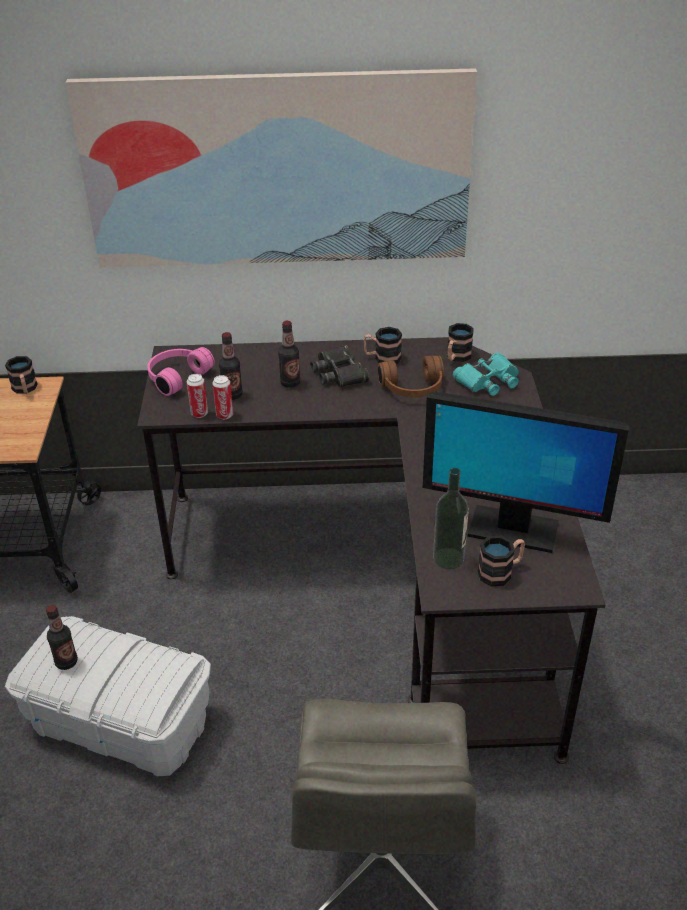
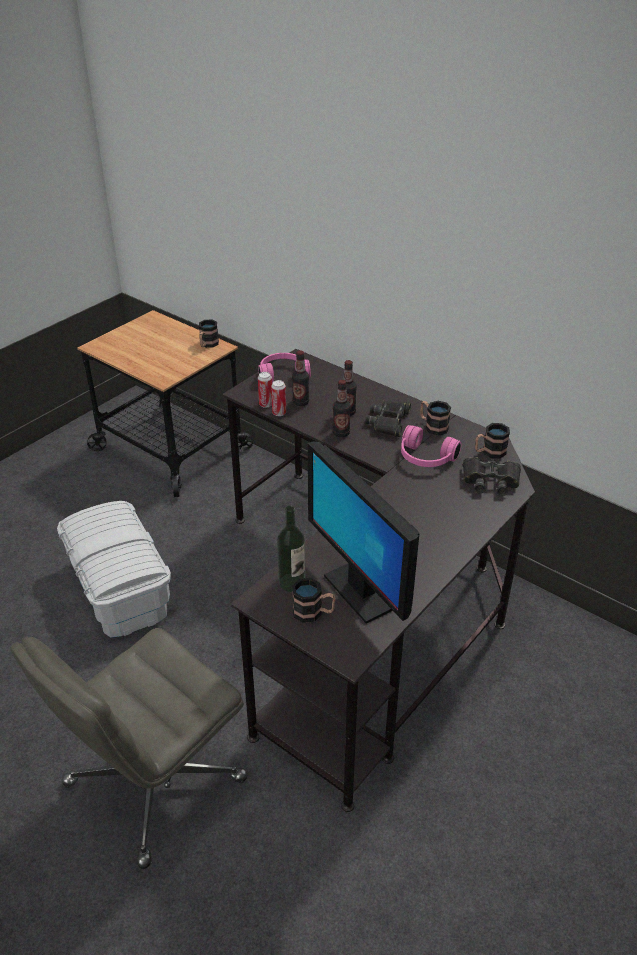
camera: 40 degrees right, 0 degrees up
bottle [46,605,78,670] -> bottle moved to [332,380,351,437]
picture [66,68,477,267] -> none
brown headphones [377,356,444,397] -> pink headphones [401,425,462,467]
turquoise binoculars [453,353,519,396] -> black binoculars [463,457,521,496]

